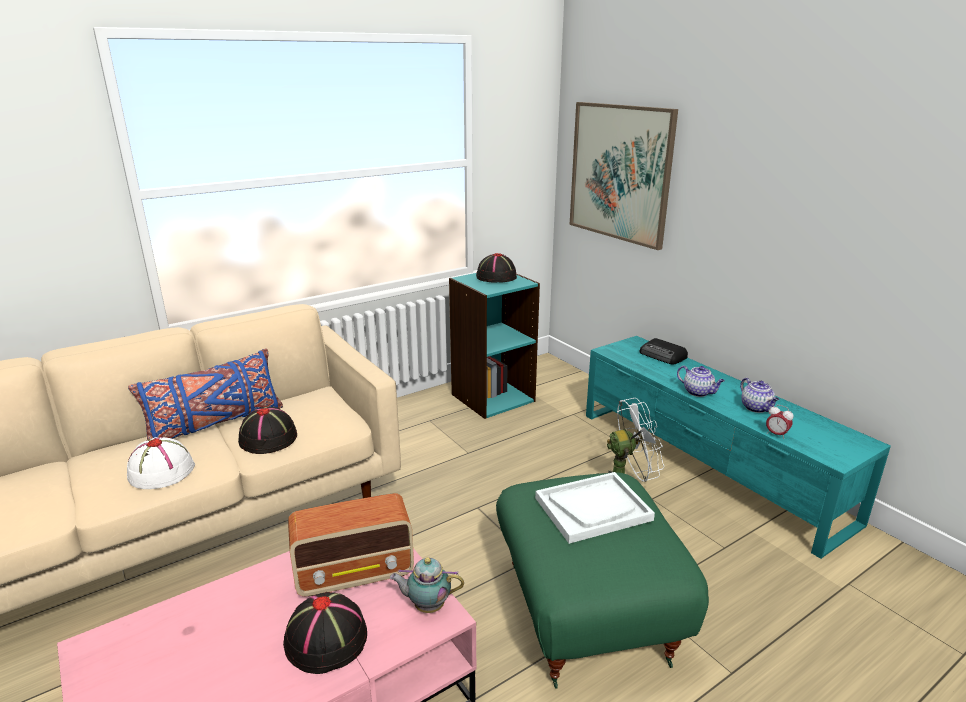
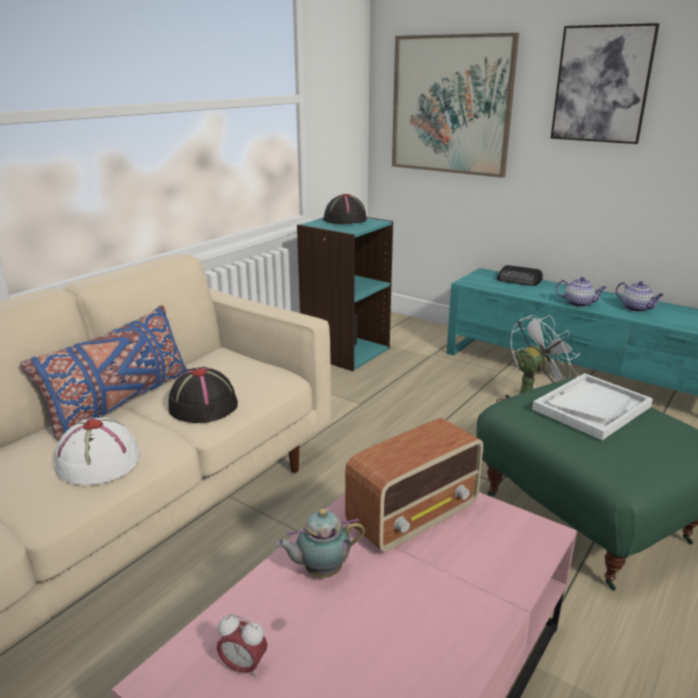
camera: 20 degrees left, 0 degrees up
black hat [283,592,367,674] -> none
teapot [390,557,464,613] -> teapot moved to [276,509,365,578]
alarm clock [766,405,794,439] -> alarm clock moved to [217,614,268,678]
none -> picture [551,23,660,144]

